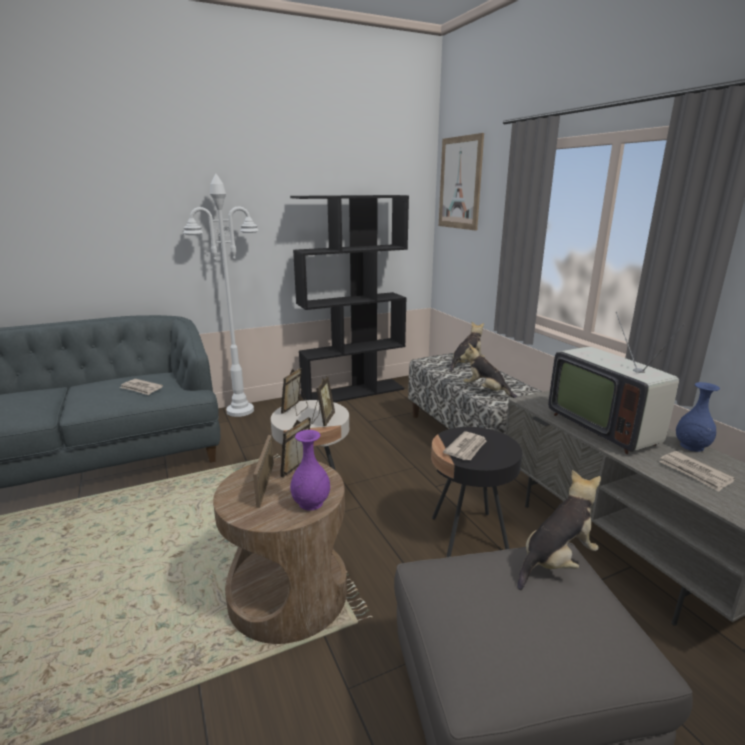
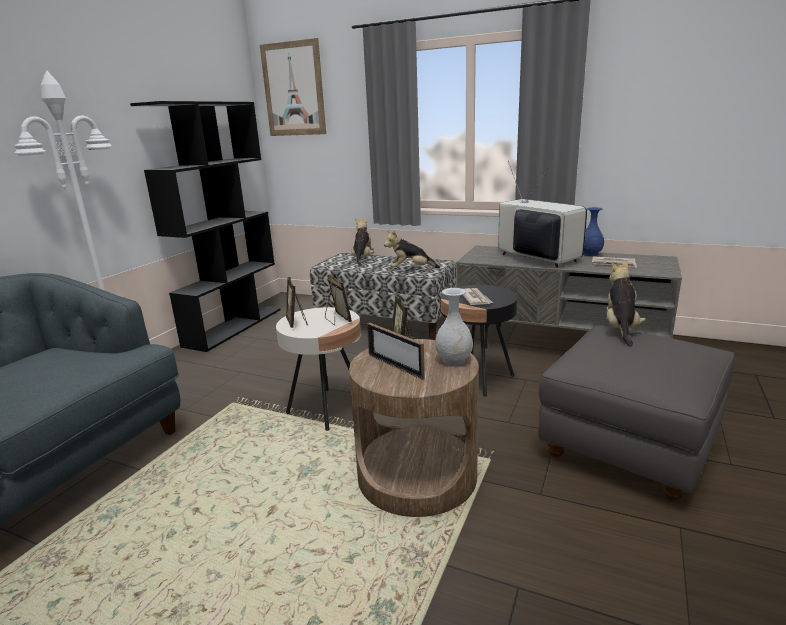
camera: 40 degrees left, 0 degrees up
newspaper [120,379,163,395] -> none
purple vase [290,430,330,511] -> white vase [435,288,473,365]
television [548,312,685,454] -> television turned 150 degrees counterclockwise [498,161,587,268]

